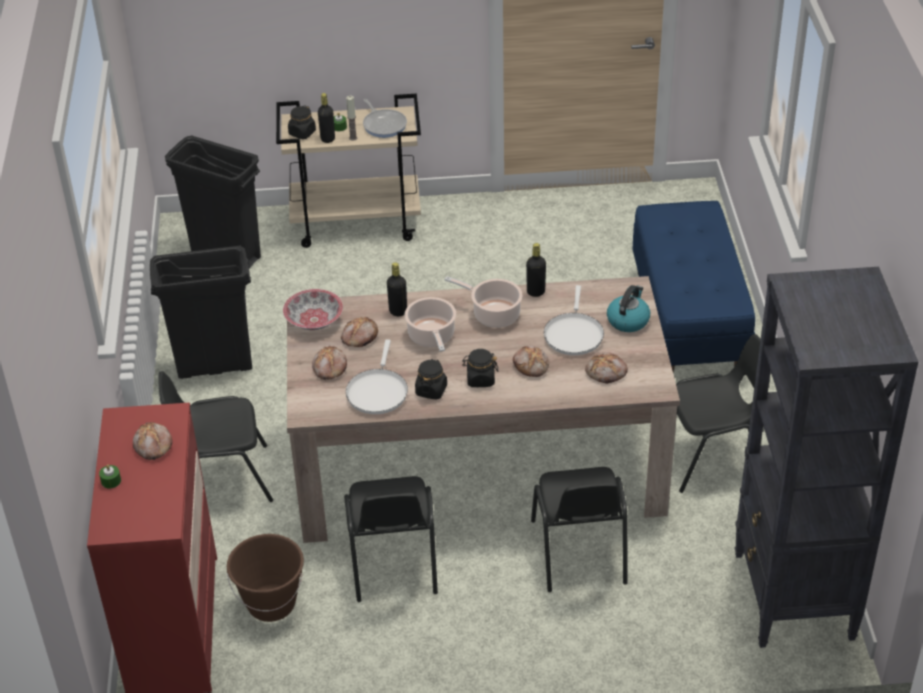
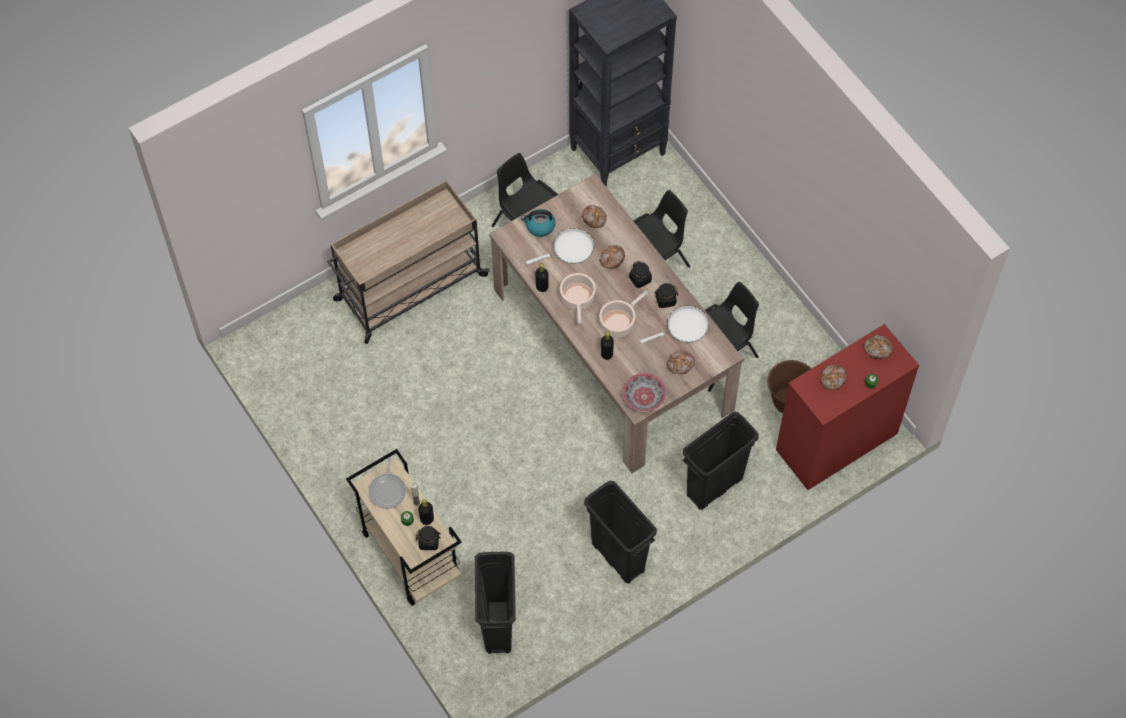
camera: 120 degrees left, 20 degrees up
black chair [159,371,273,502] -> black trash can [683,412,759,510]
bread [341,317,378,347] -> bread moved to [864,335,893,359]
frying pan [363,99,407,138] -> frying pan turned 150 degrees clockwise [368,456,406,509]
blue bench [632,201,755,374] -> beige cart [327,180,490,344]

